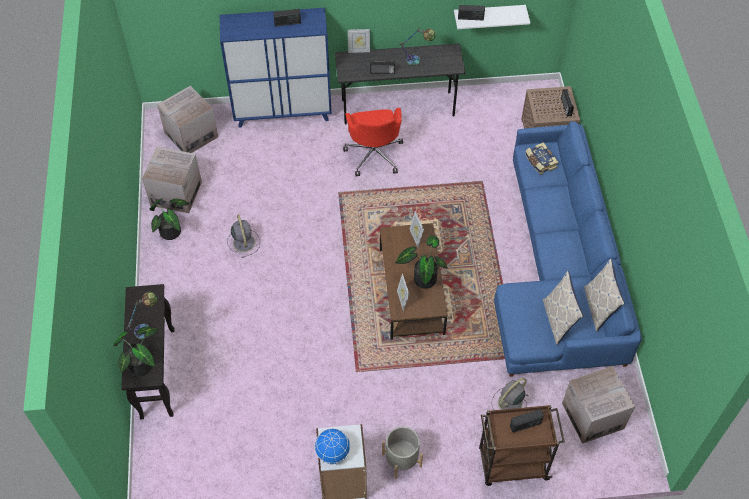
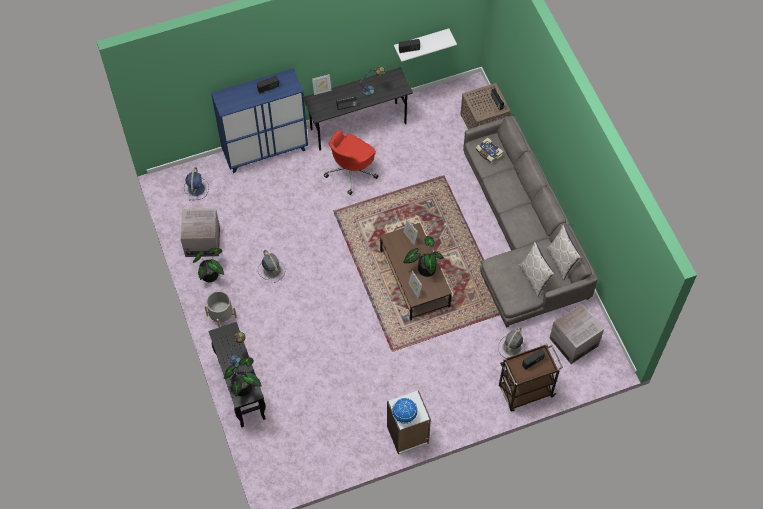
camera: 15 degrees left, 5 degrees up
cardboard box [157,86,218,153] -> blue fan [184,167,209,200]
red office chair [343,108,403,176] -> red office chair turned 60 degrees clockwise [324,130,378,195]
grey planter [382,426,423,479] -> grey planter moved to [204,291,237,327]
blue sofa [494,121,642,377] -> grey sofa [463,116,598,328]

